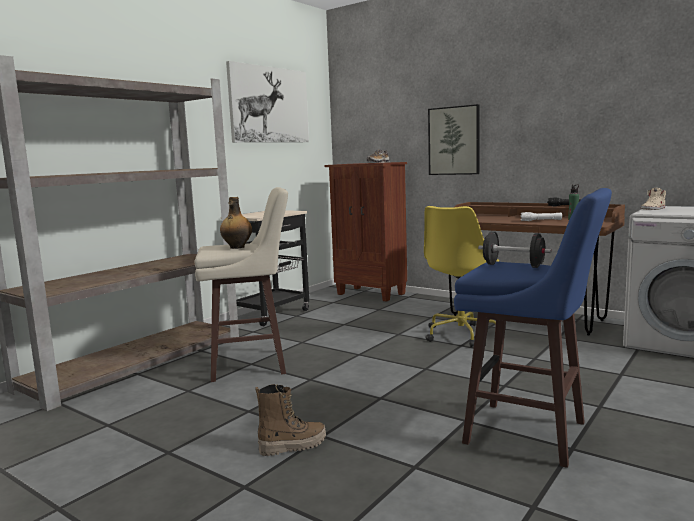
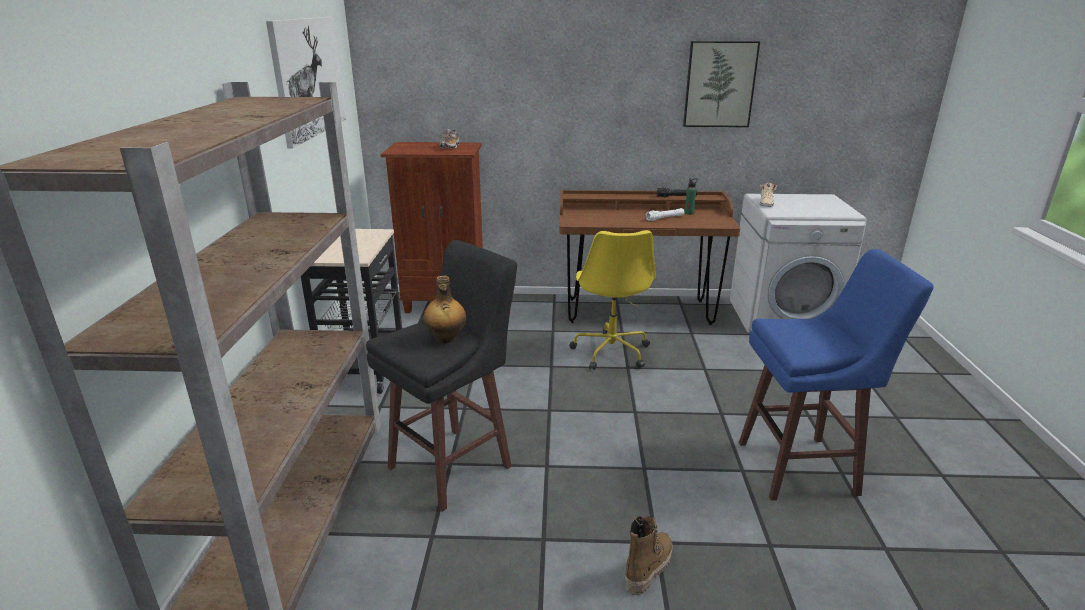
camera: 35 degrees left, 15 degrees up
beige stool [195,187,288,382] -> black stool [366,240,517,512]
picture [428,104,480,175] -> picture moved to [683,41,760,127]
black dumbbell [478,231,551,268] -> none

